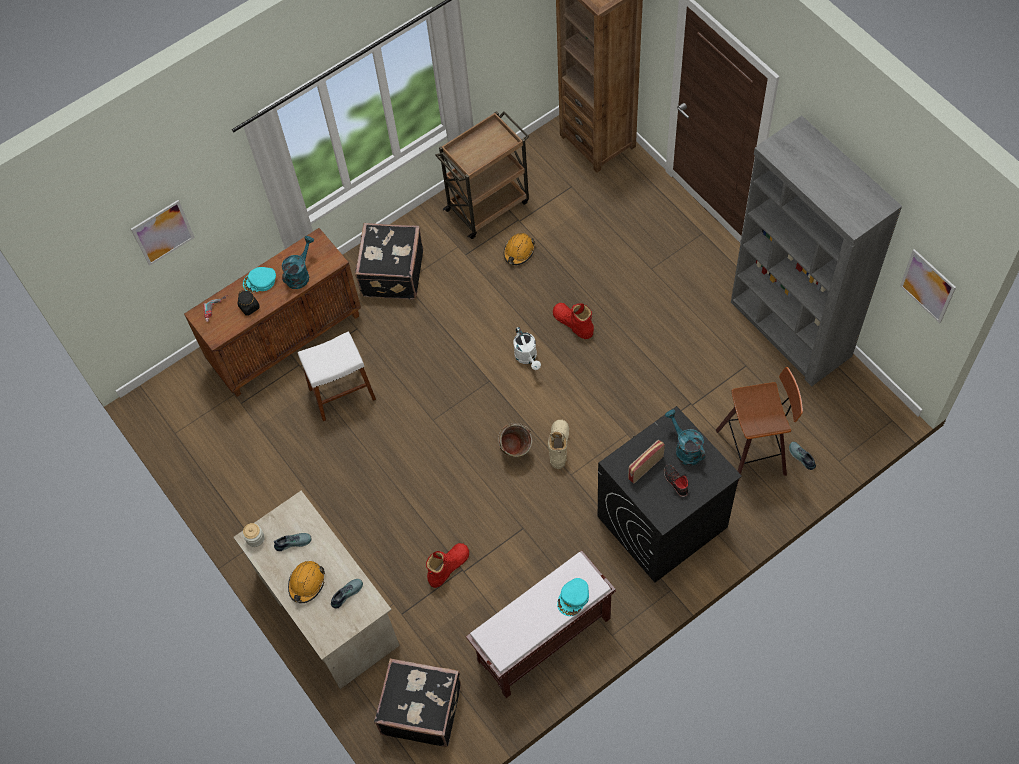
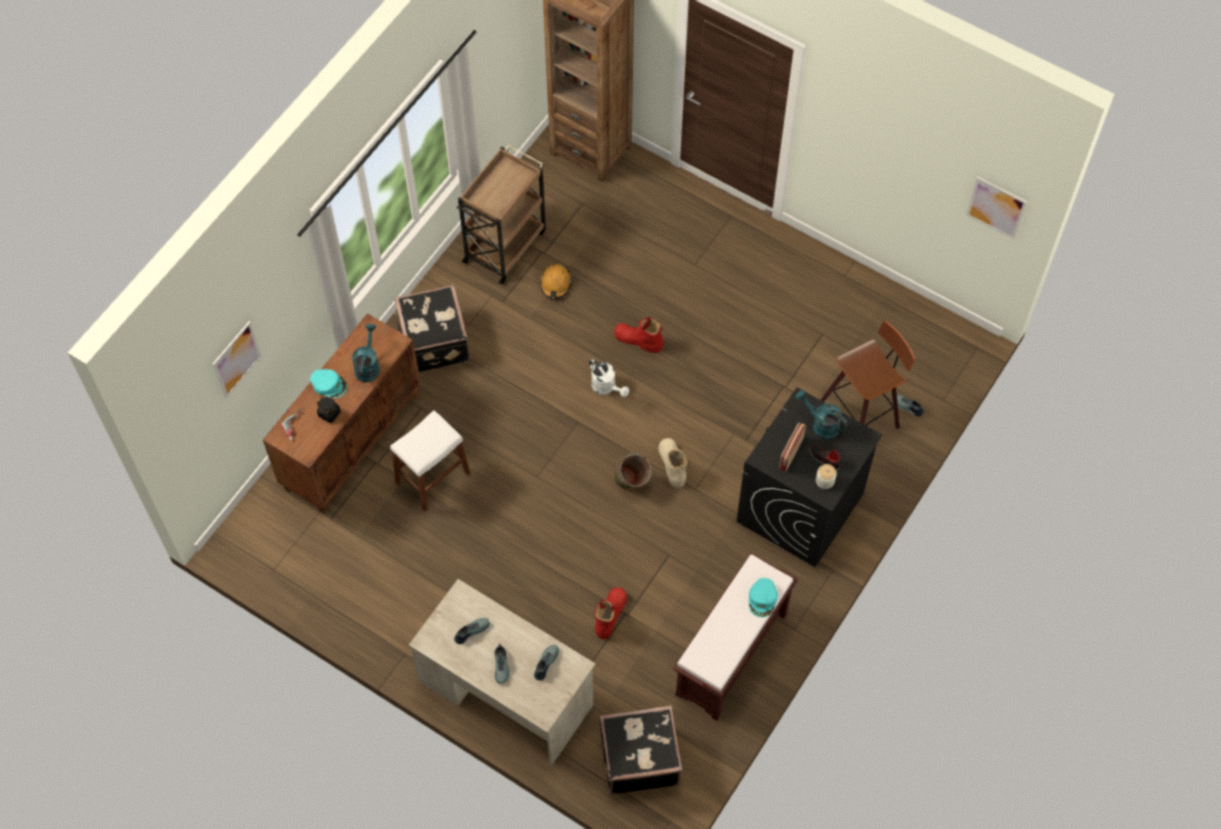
camera: 25 degrees left, 0 degrees up
turquoise cap [243,267,276,292] -> turquoise cap turned 120 degrees counterclockwise [310,369,347,398]
jar [243,523,265,547] -> jar moved to [816,464,837,489]
orange hard hat [288,561,325,603] -> shoe [495,644,510,684]
grey bookcase [731,115,902,387] -> none

